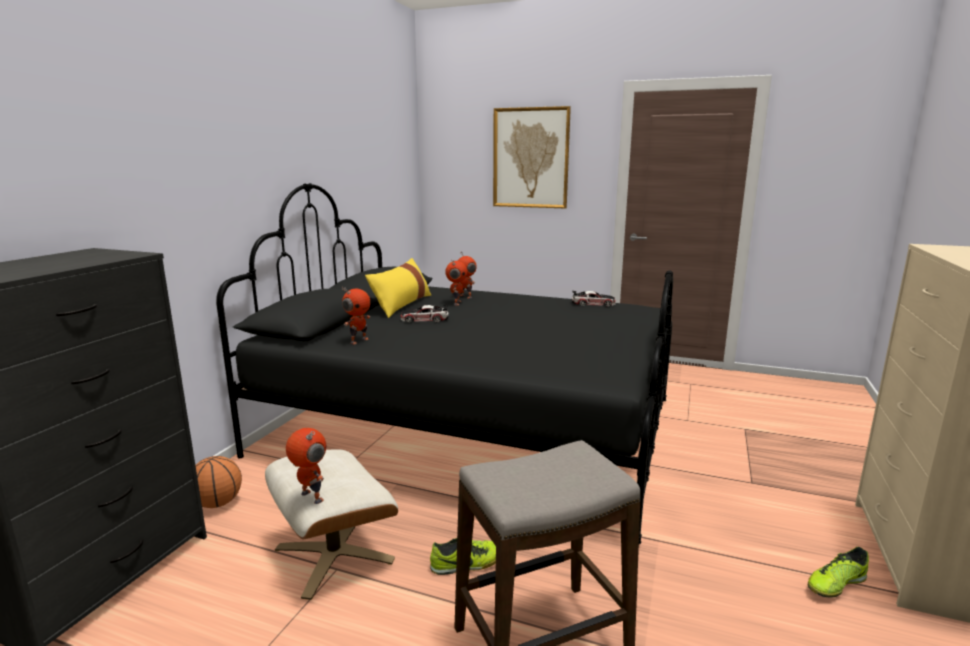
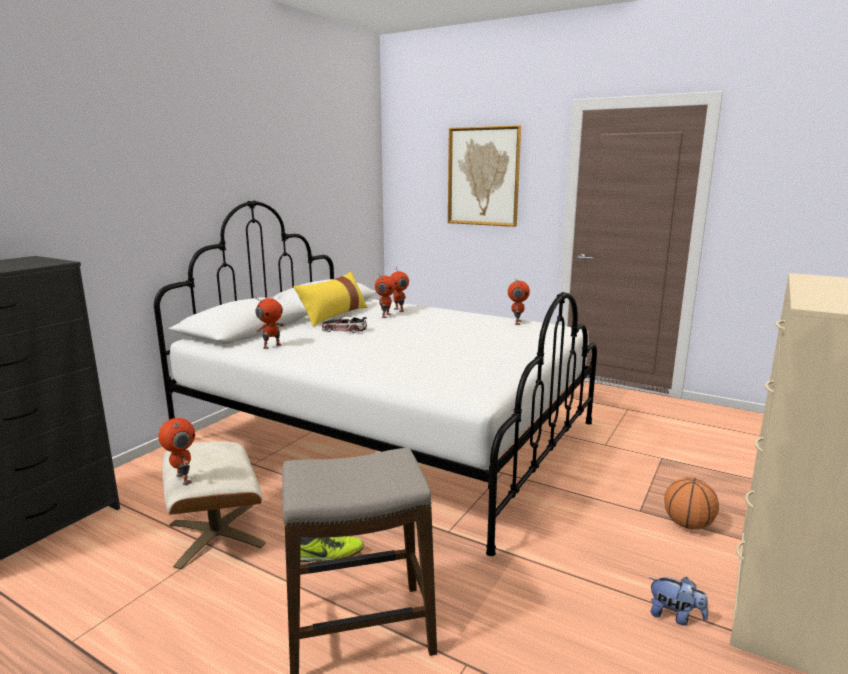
camera: 10 degrees right, 0 degrees up
basketball [195,456,242,508] -> basketball moved to [664,477,719,530]
black bed [216,183,673,544] -> white bed [154,200,597,556]
toy car [572,291,616,307] -> toy robot [508,279,530,325]
shoe [808,547,869,598] -> plush toy [650,577,708,626]

